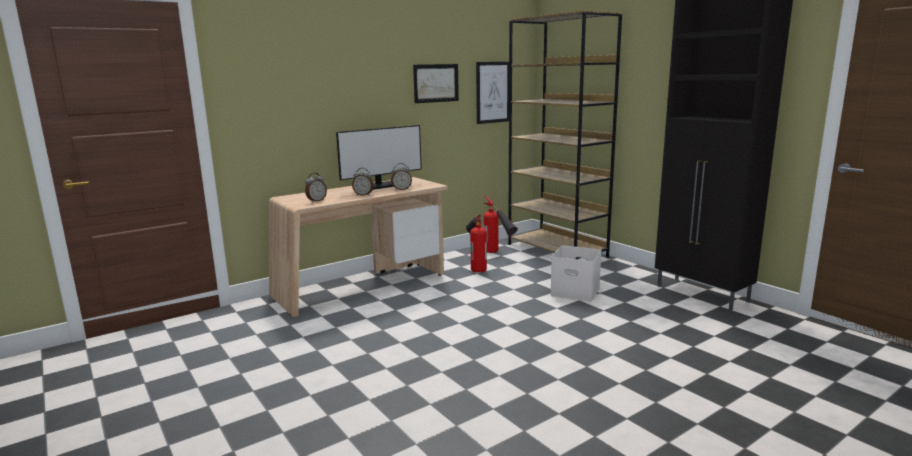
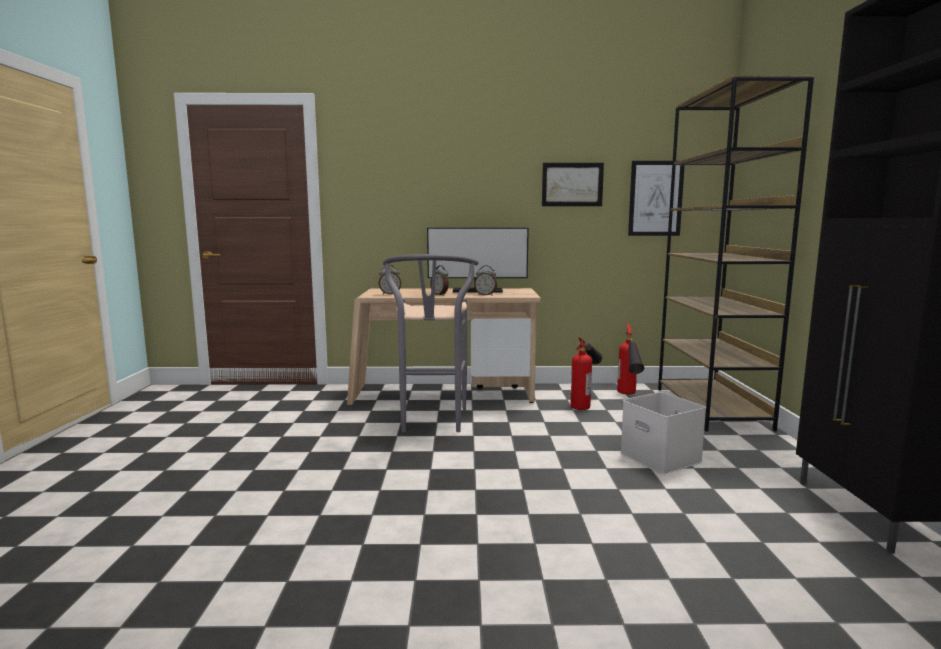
camera: 35 degrees right, 5 degrees down
none -> grey stool [383,254,479,433]

